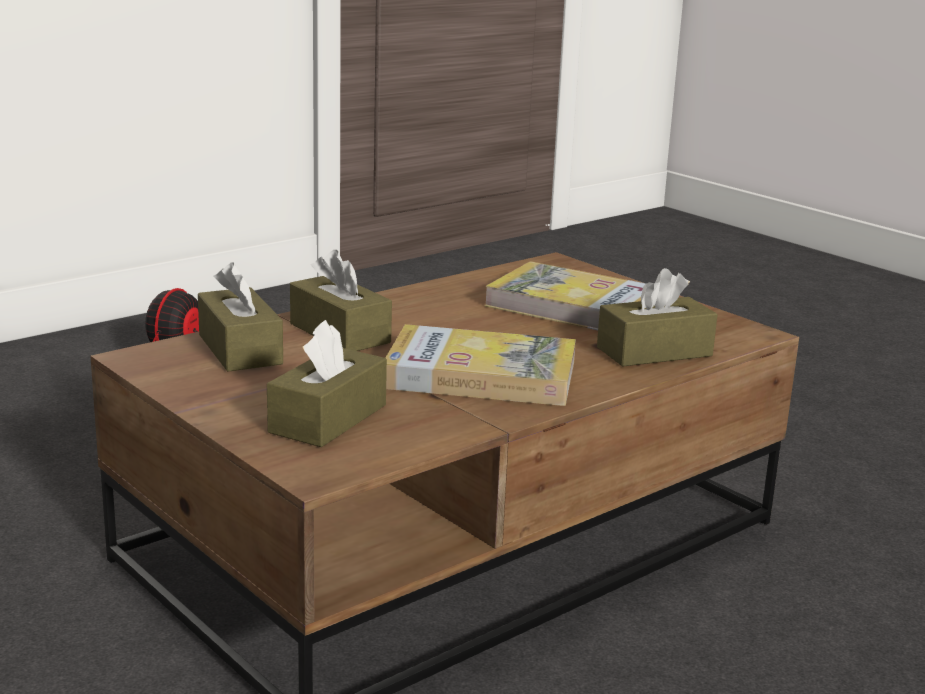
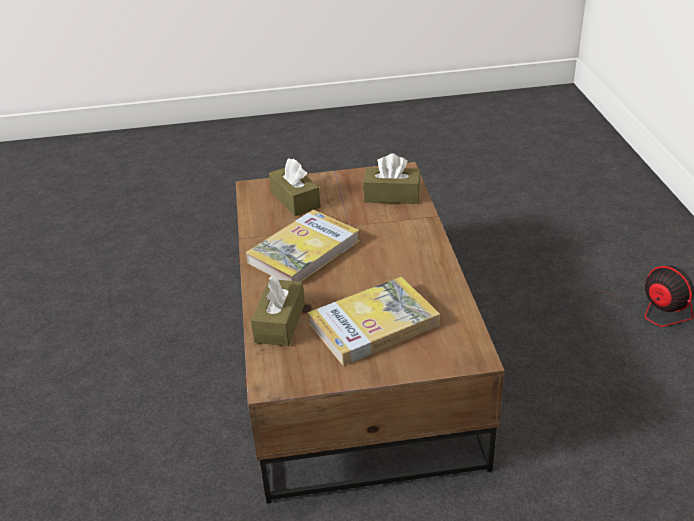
camera: 125 degrees right, 15 degrees up
brown tissue box [290,250,392,351] -> none

